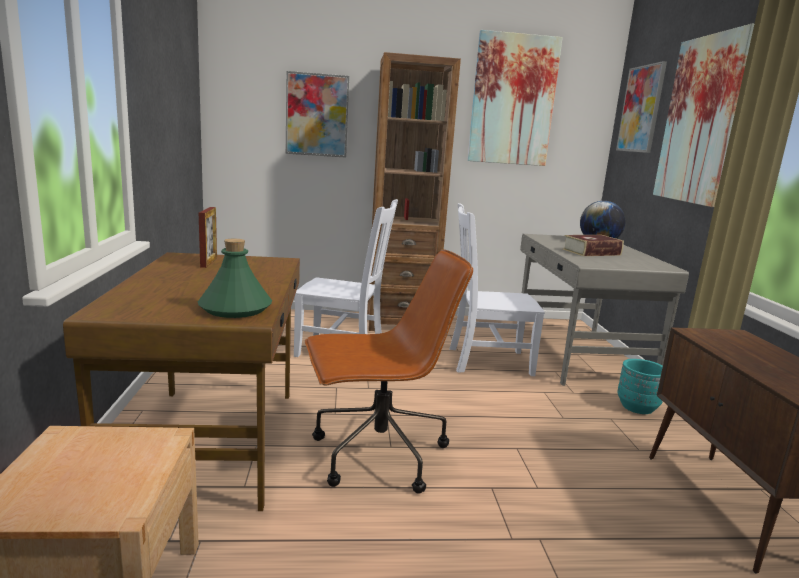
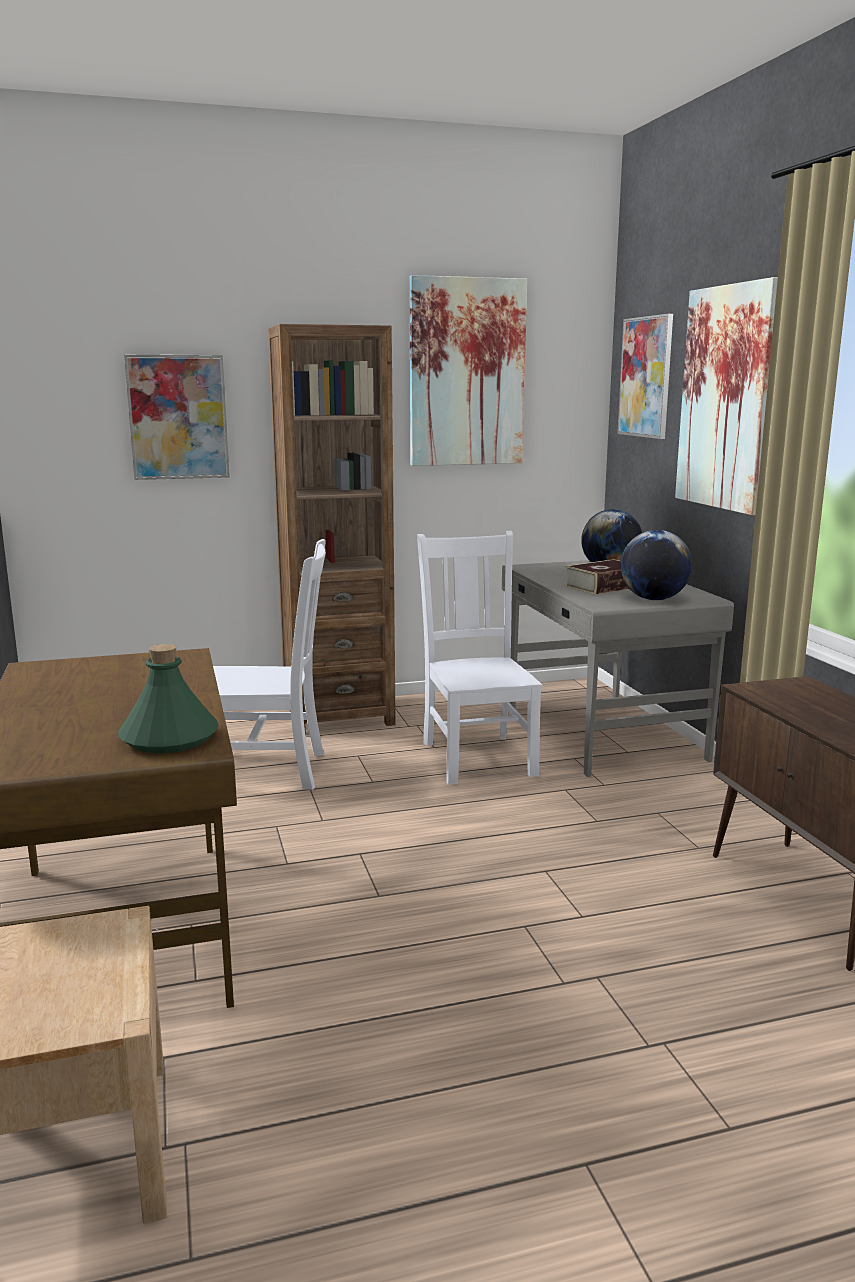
camera: 10 degrees left, 0 degrees up
picture frame [199,207,217,268] -> none
brown office chair [305,249,473,494] -> none
white chair [449,203,545,376] -> white chair turned 90 degrees clockwise [417,531,542,785]
turquoise planter [617,359,663,414] -> none
none -> globe [620,530,692,600]

